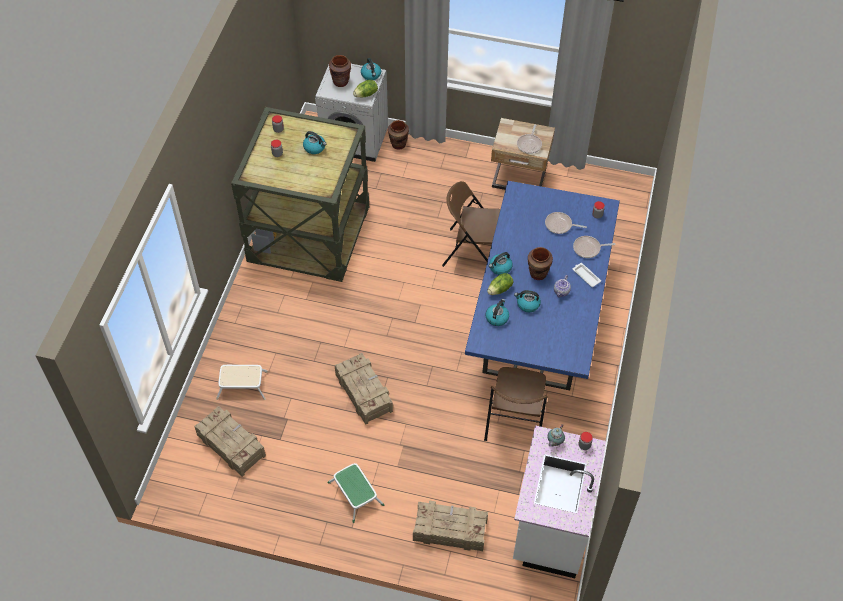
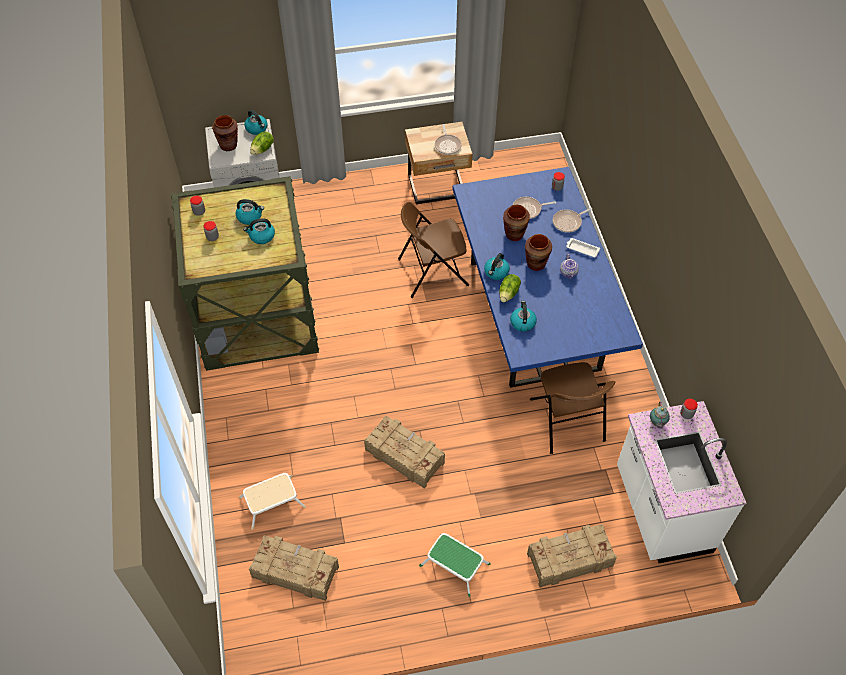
camera: 25 degrees left, 0 degrees up
brown vase [388,120,409,150] -> brown vase moved to [503,205,530,241]
kettle [514,290,541,312] -> kettle moved to [243,218,275,244]

